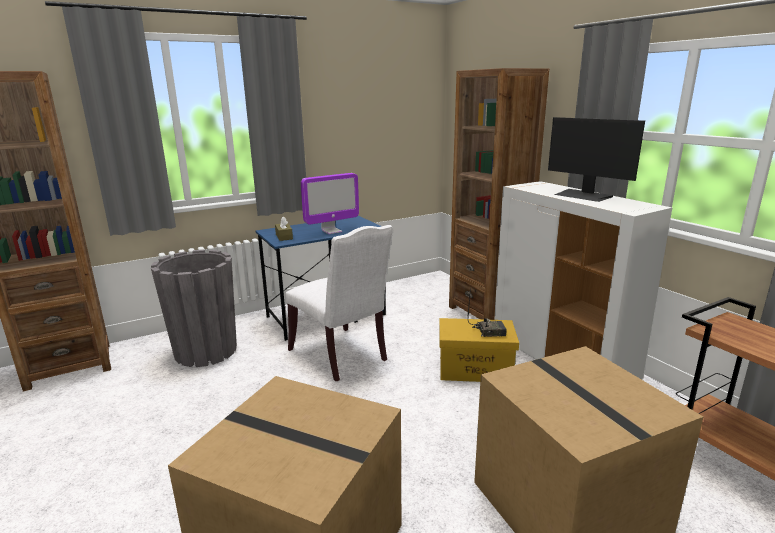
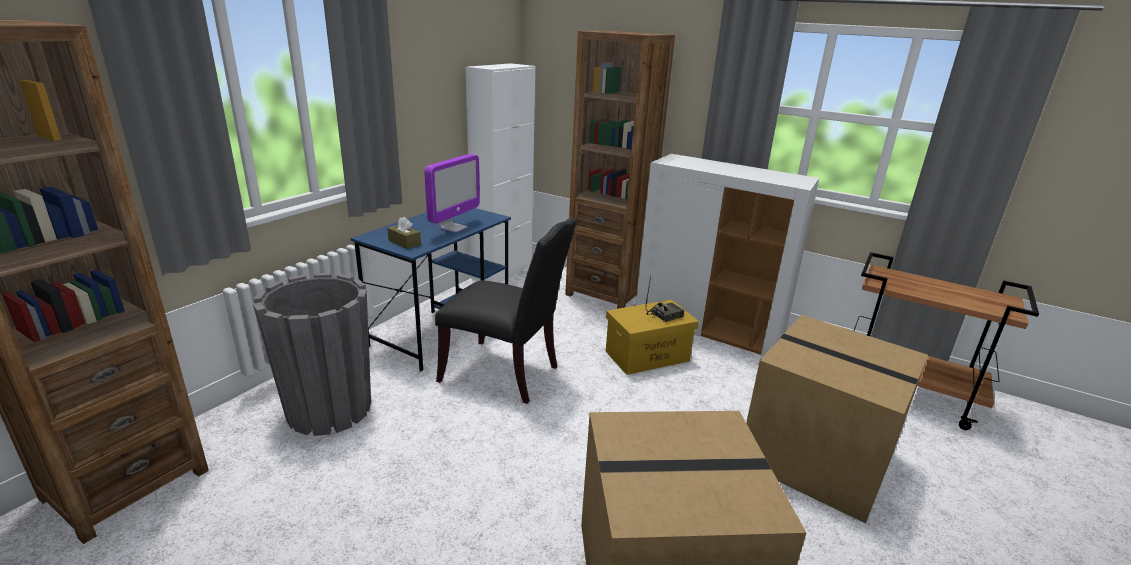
camera: 30 degrees left, 5 degrees up
white chair [285,225,393,382] -> black chair [435,218,577,404]
monitor [548,117,645,202] -> none
none -> white cabinet [465,63,535,283]

